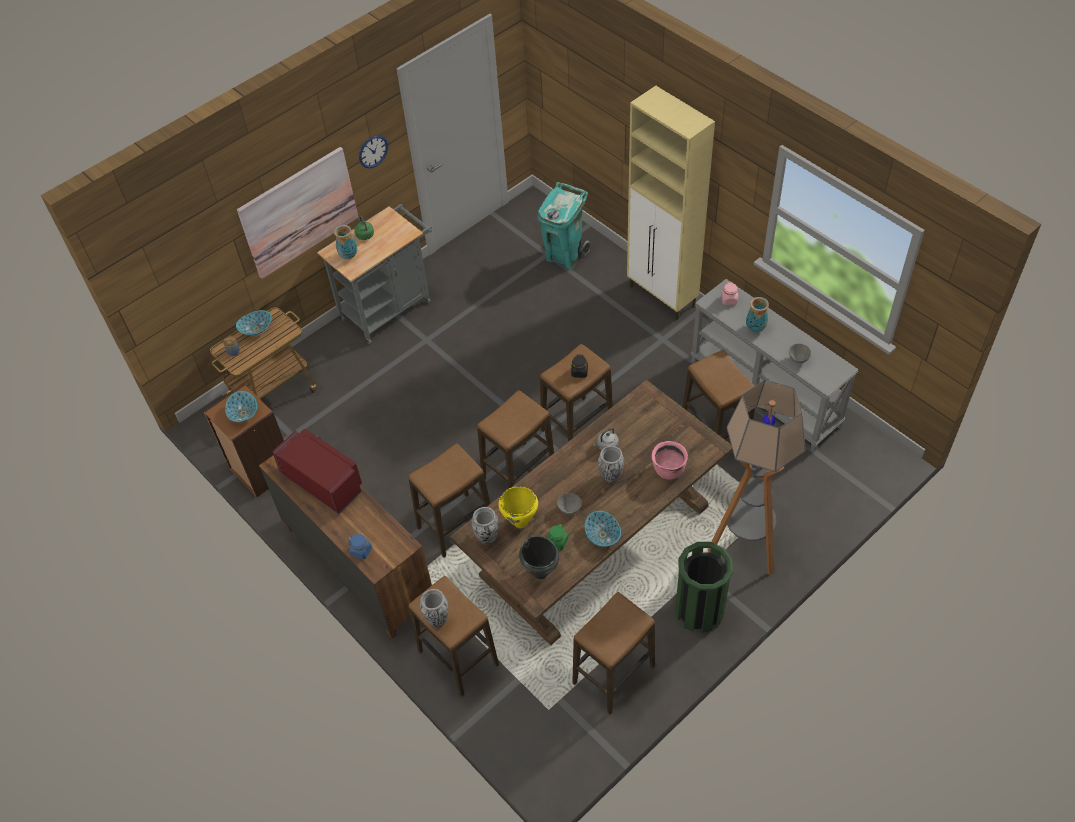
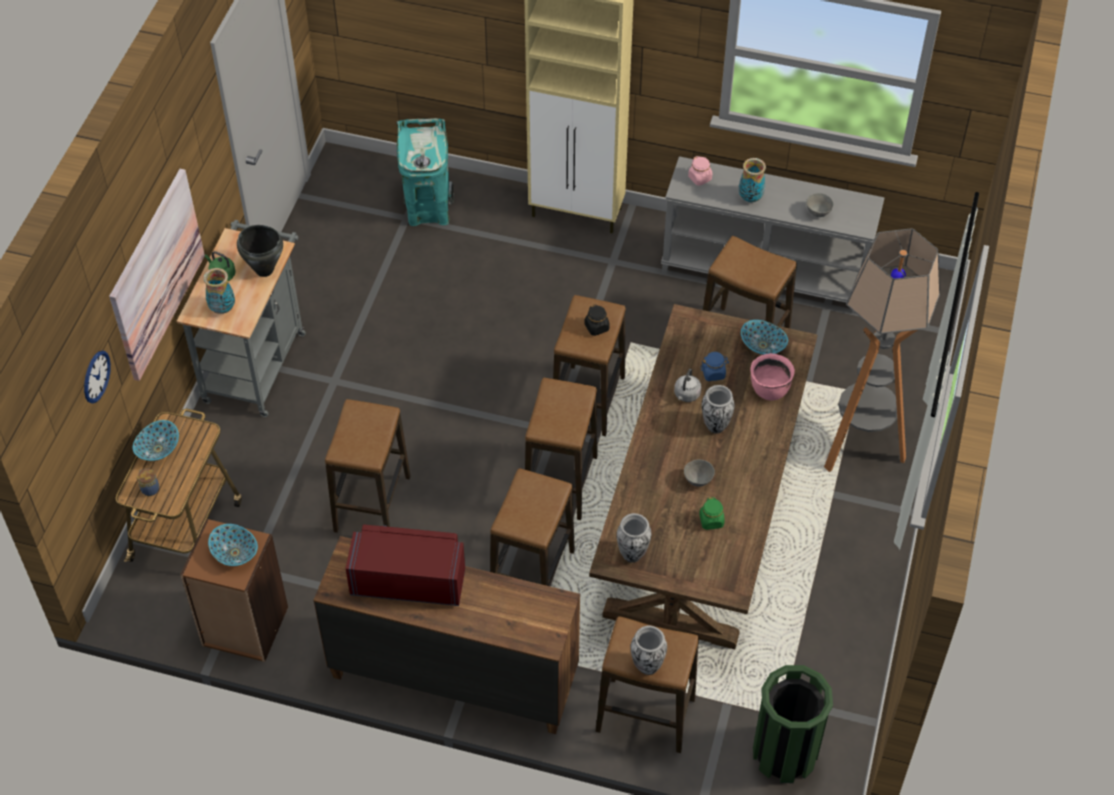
camera: 35 degrees left, 0 degrees up
blue jar [348,534,372,559] -> blue jar moved to [701,352,729,381]
wall clock [359,135,388,168] -> wall clock moved to [84,351,111,403]
yellow cooking pot [499,486,538,528] -> none
black cooking pot [519,536,559,579] -> black cooking pot moved to [237,225,283,277]
stool [572,592,655,715] -> stool moved to [325,399,411,533]
bowl [585,511,621,547] -> bowl moved to [741,320,788,355]
green trash can [675,542,733,633] -> green trash can moved to [753,665,833,783]

